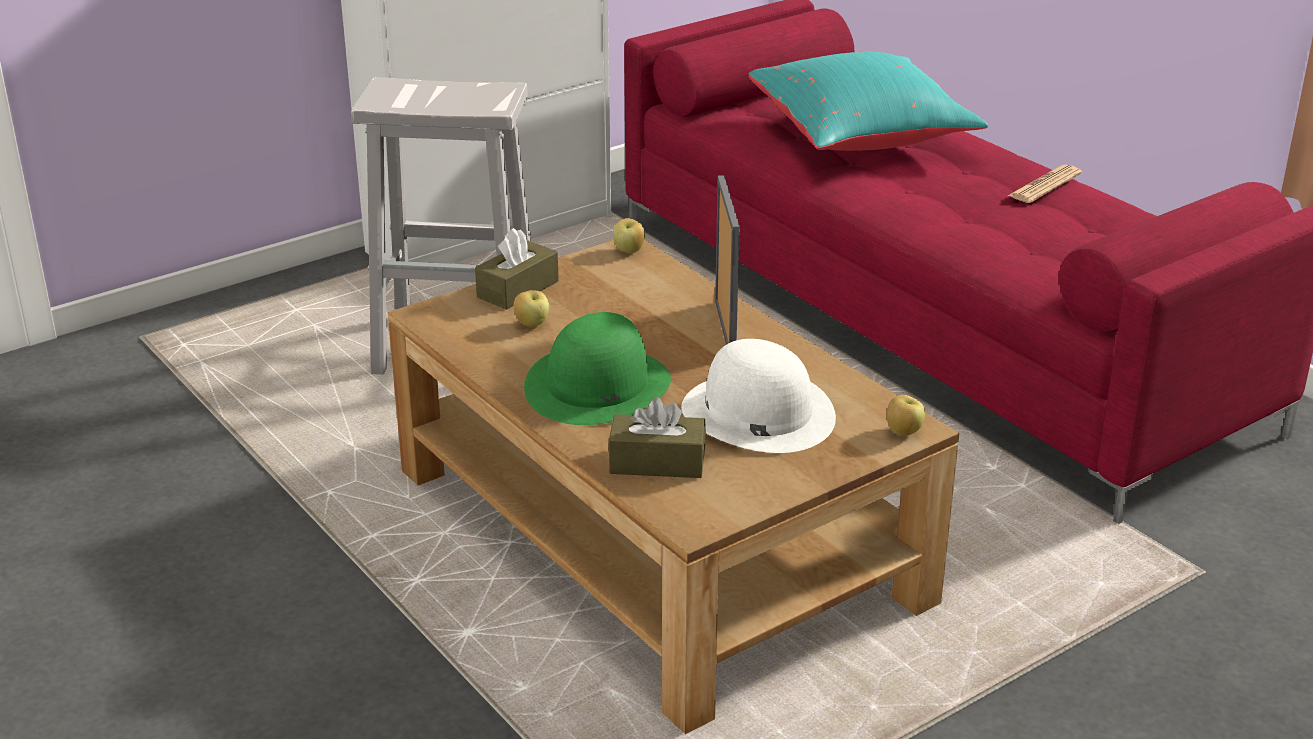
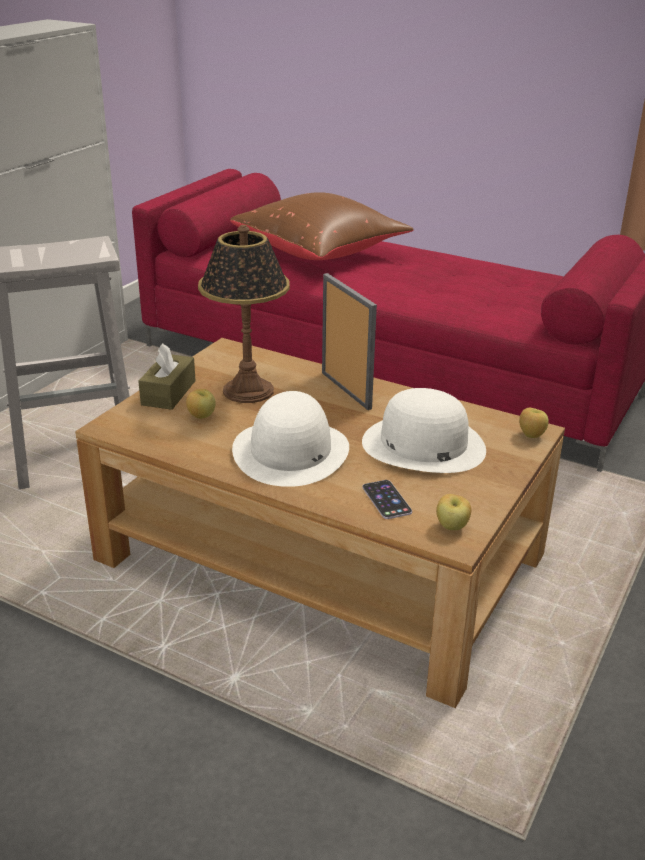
camera: 25 degrees left, 0 degrees up
green hat [524,312,671,425] -> white hat [232,391,349,487]
brown tissue box [608,397,706,478] -> phone [362,480,412,519]
apple [613,218,645,253] -> apple moved to [436,494,471,530]
turquoise pillow [748,52,988,151] -> brown pillow [230,192,414,260]
newspaper [1008,165,1082,203] -> none
none -> table lamp [198,225,290,403]

